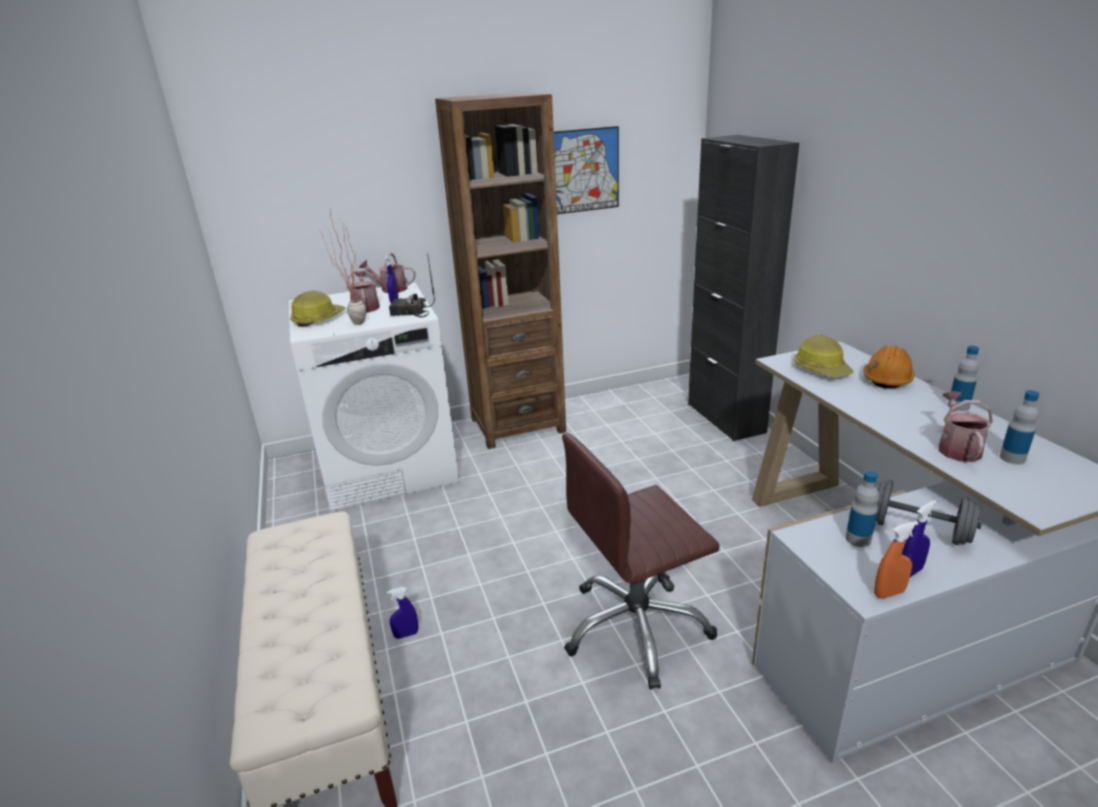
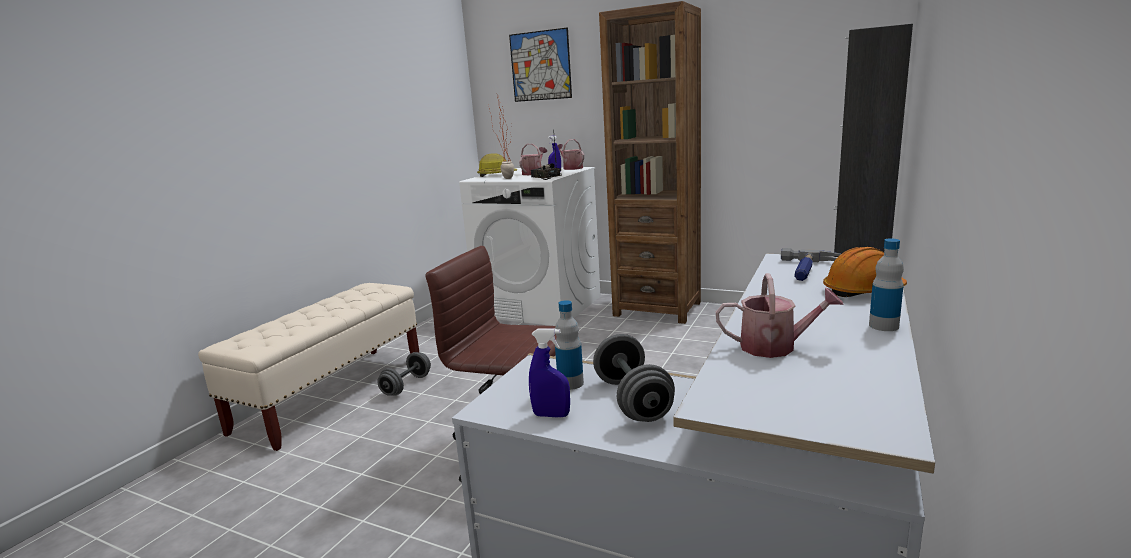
camera: 45 degrees right, 10 degrees down
blue spray bottle [387,587,418,639] -> grey dumbbell [377,352,431,396]
picture [554,126,619,214] -> picture moved to [509,28,572,102]
hard hat [794,335,853,377] -> hammer [781,248,841,281]
orange spray bottle [874,521,918,599] -> none
watering can [938,391,993,462] -> watering can turned 45 degrees clockwise [716,273,844,358]
bottle [1000,390,1039,464] -> none

